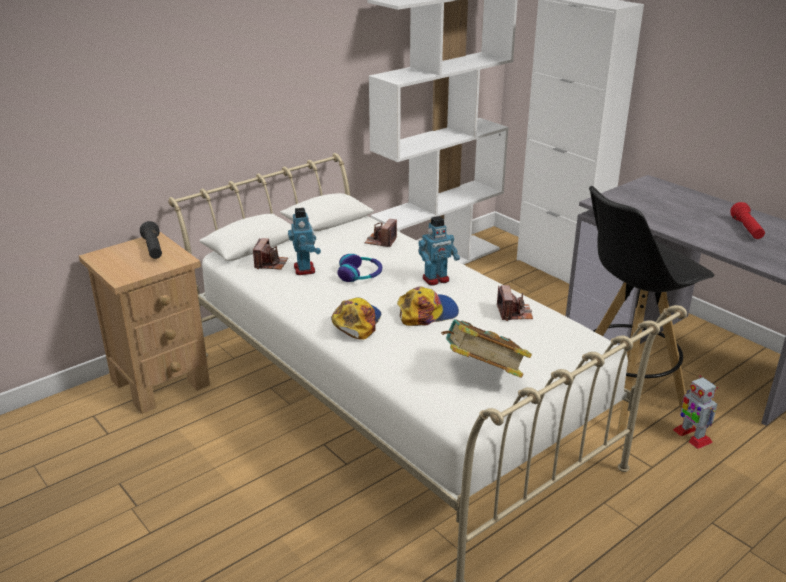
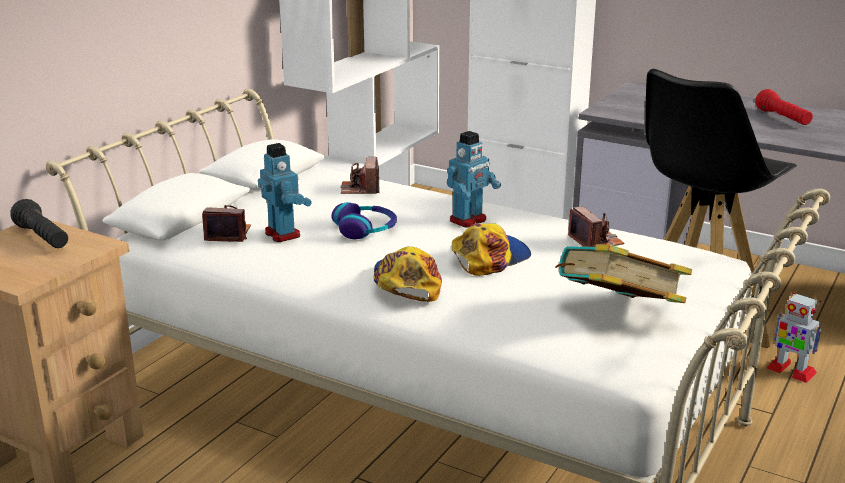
camera: 20 degrees left, 5 degrees down
camera [253,238,288,270] -> camera turned 75 degrees counterclockwise [202,205,251,242]

